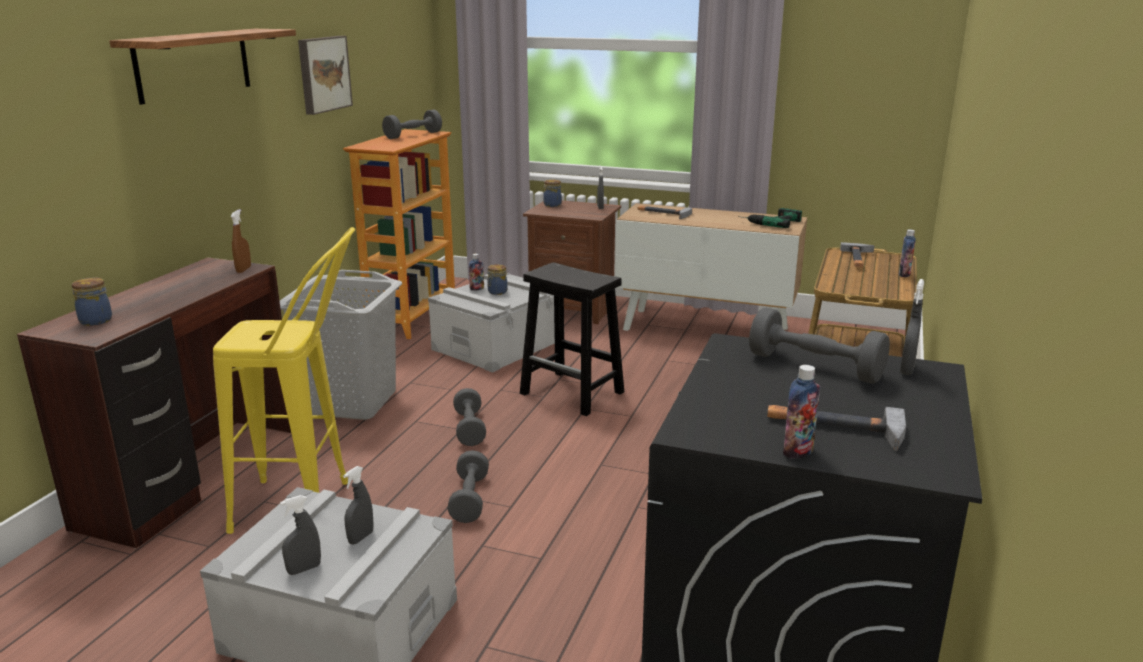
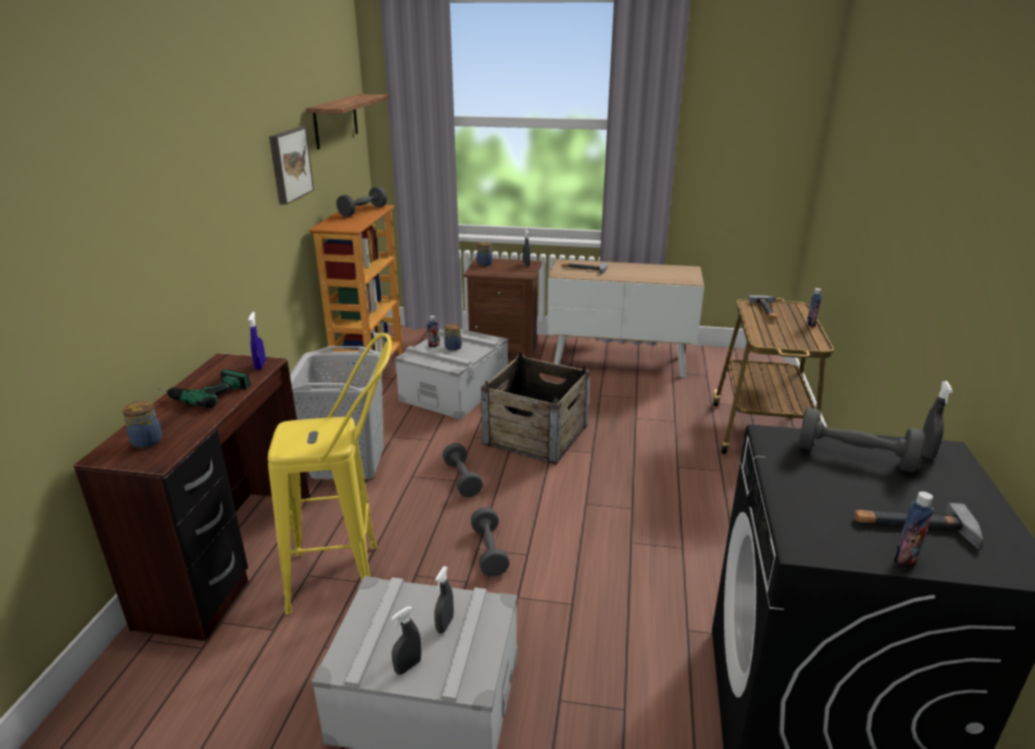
camera: 10 degrees left, 5 degrees up
shelf [109,29,296,105] -> shelf moved to [306,94,389,149]
brown spray bottle [231,209,251,273] -> blue spray bottle [248,312,266,370]
black stool [520,263,624,416] -> crate [481,352,590,465]
power drill [738,208,802,228] -> power drill moved to [158,369,250,408]

